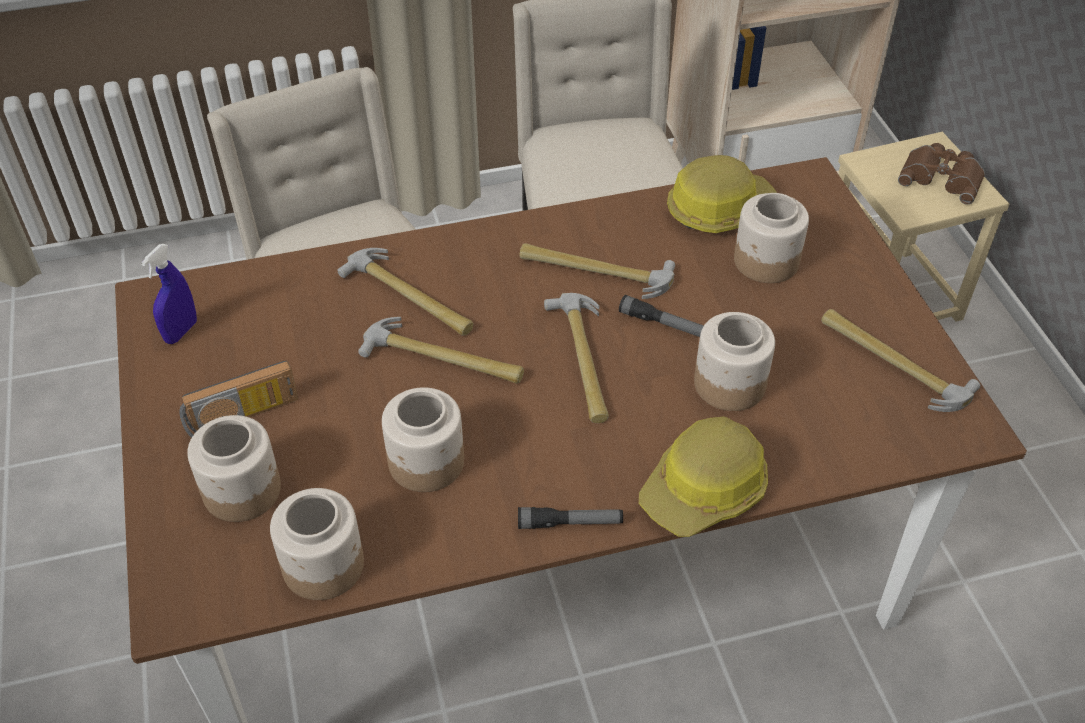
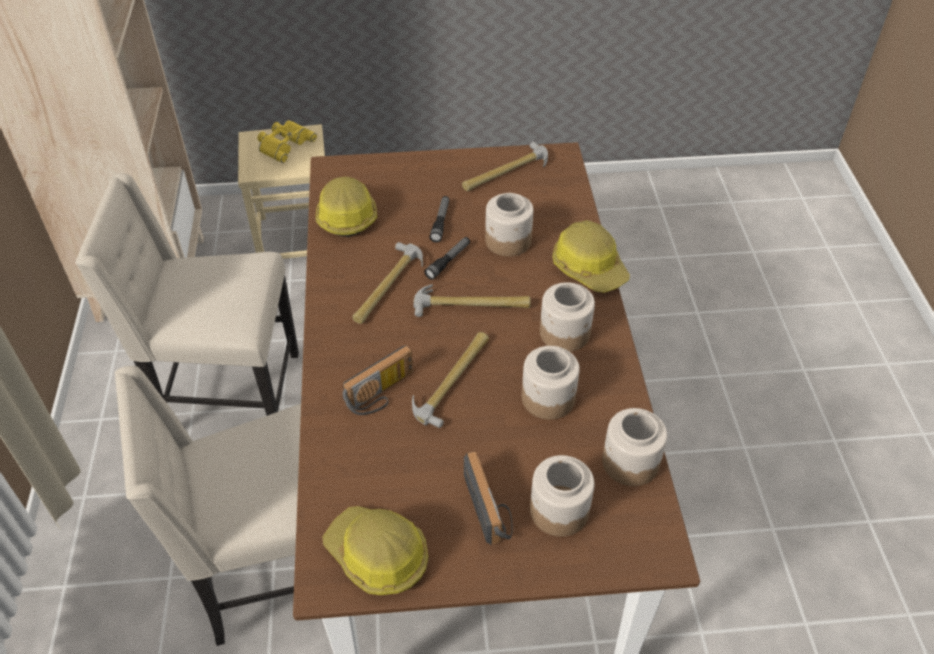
camera: 80 degrees left, 0 degrees up
blue spray bottle [141,244,197,344] -> hard hat [323,506,428,595]
hammer [337,248,473,335] -> radio [343,345,413,415]
flashlight [518,507,623,529] -> flashlight moved to [429,196,449,242]
jar [734,193,809,283] -> jar moved to [540,282,595,352]
brown binoculars [898,143,985,204] -> yellow binoculars [258,120,317,163]

